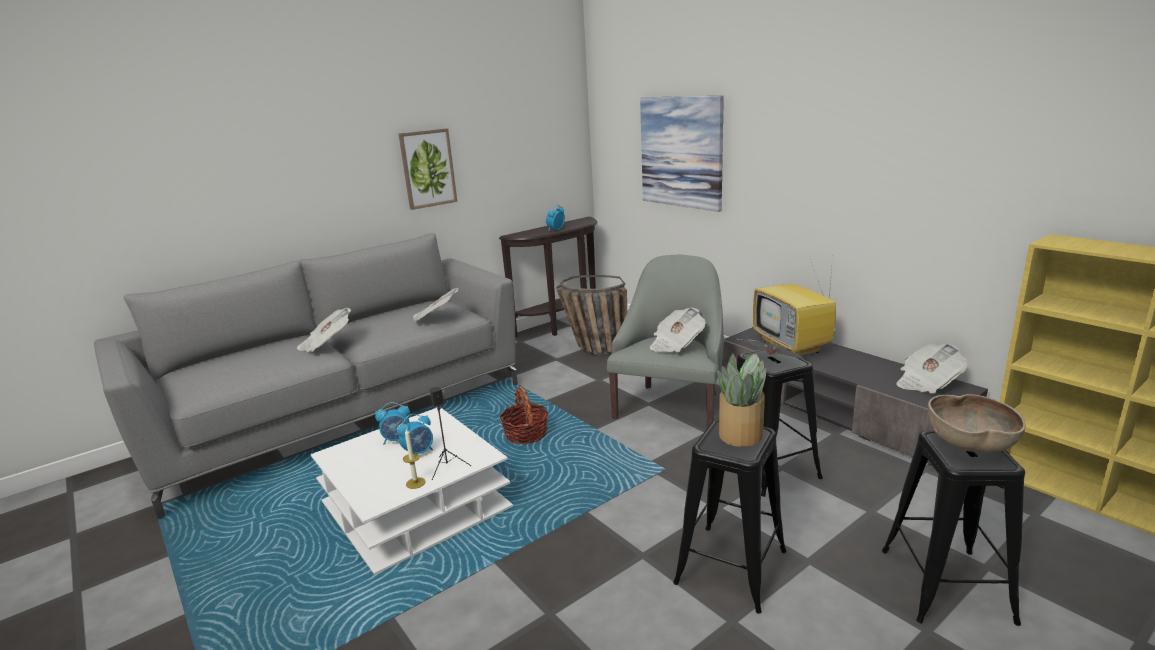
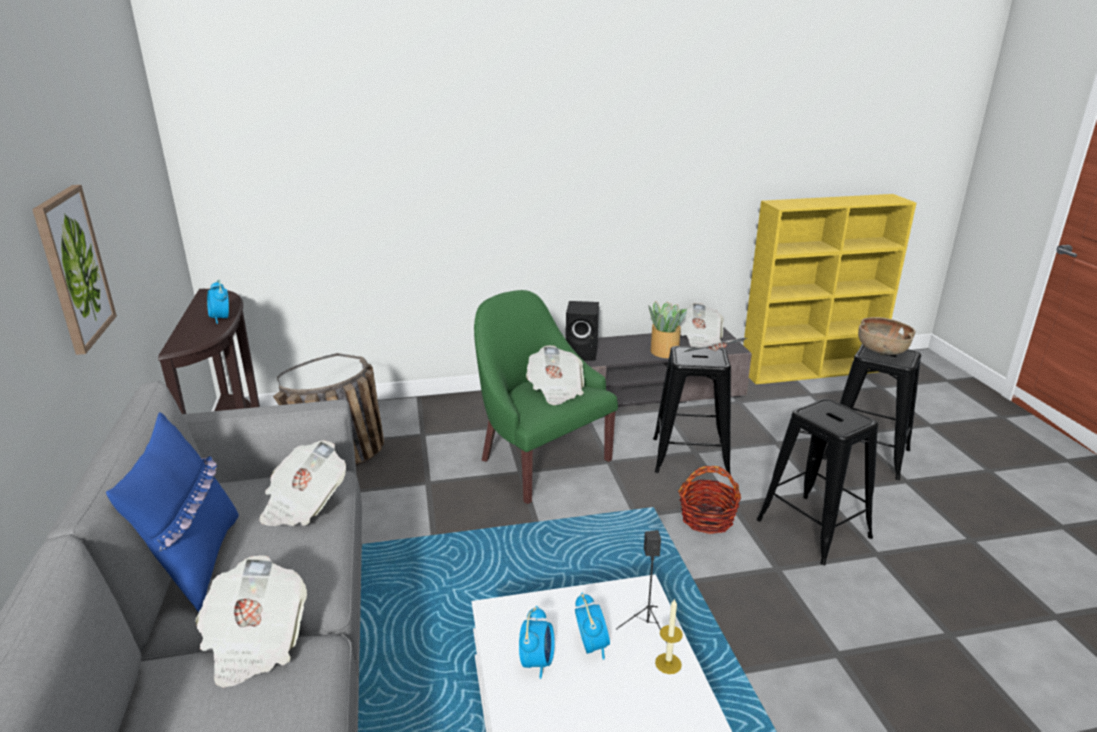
camera: 65 degrees left, 5 degrees up
basket [499,387,549,444] -> basket moved to [678,466,741,534]
grey armchair [607,255,724,428] -> green armchair [474,290,618,504]
picture [640,96,724,212] -> none
potted plant [716,354,766,447] -> potted plant moved to [649,301,687,358]
television [753,257,836,356] -> black speaker [566,301,599,361]
none -> blue pillow [106,412,239,612]

